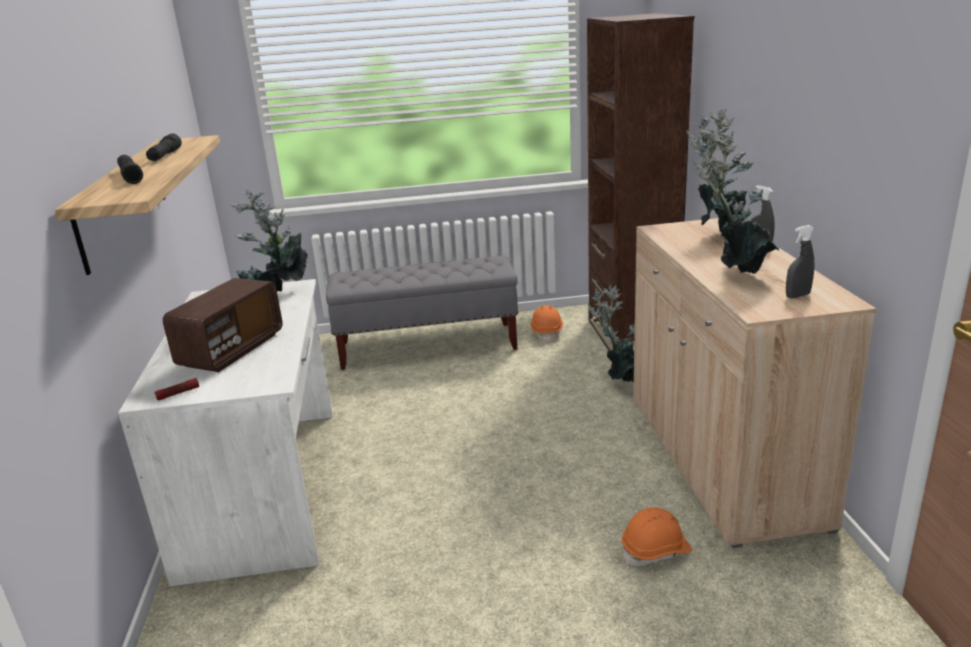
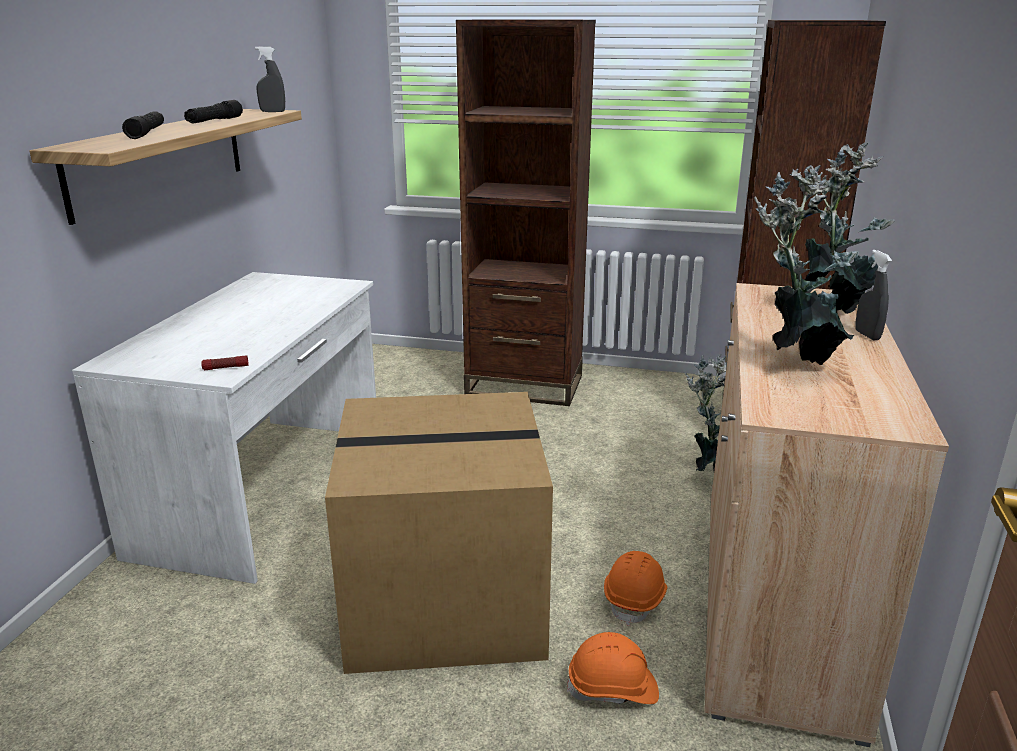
camera: 20 degrees right, 0 degrees up
flashlight [155,378,199,400] -> flashlight moved to [201,355,248,370]
radio [163,278,282,372] -> none
potted plant [231,189,308,291] -> none
grey bench [326,256,518,370] -> brown bookcase [456,20,596,406]
orange hard hat [530,305,563,342] -> orange hard hat moved to [604,551,667,626]
grey spray bottle [786,225,814,299] -> grey spray bottle moved to [255,46,285,112]
none -> cardboard box [325,392,553,674]

